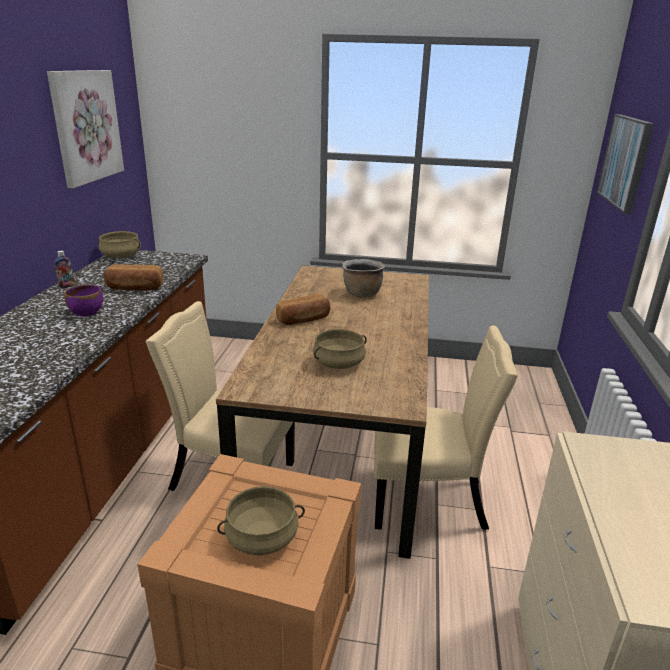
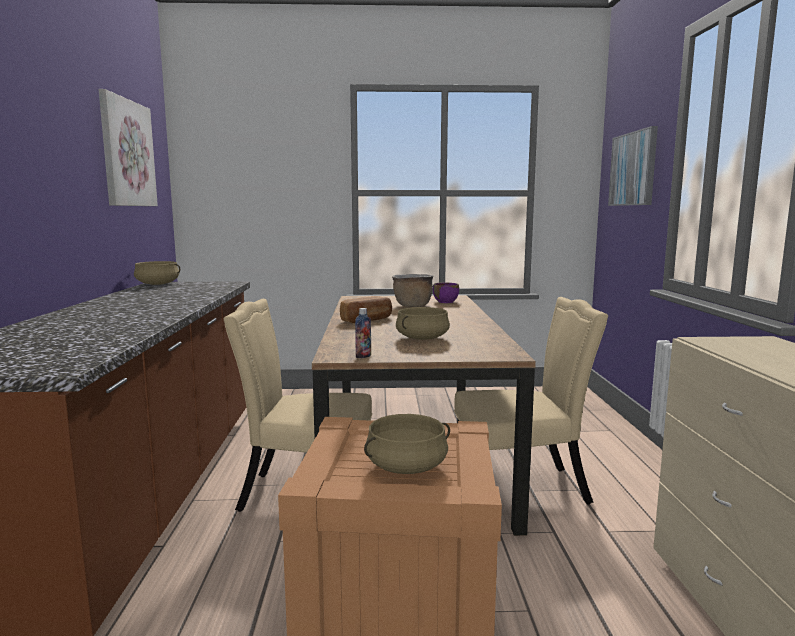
camera: 10 degrees left, 15 degrees down
bottle [54,251,75,288] -> bottle moved to [355,308,371,358]
purple bowl [64,284,103,317] -> purple bowl moved to [433,282,459,303]
bread [104,264,163,291] -> none

